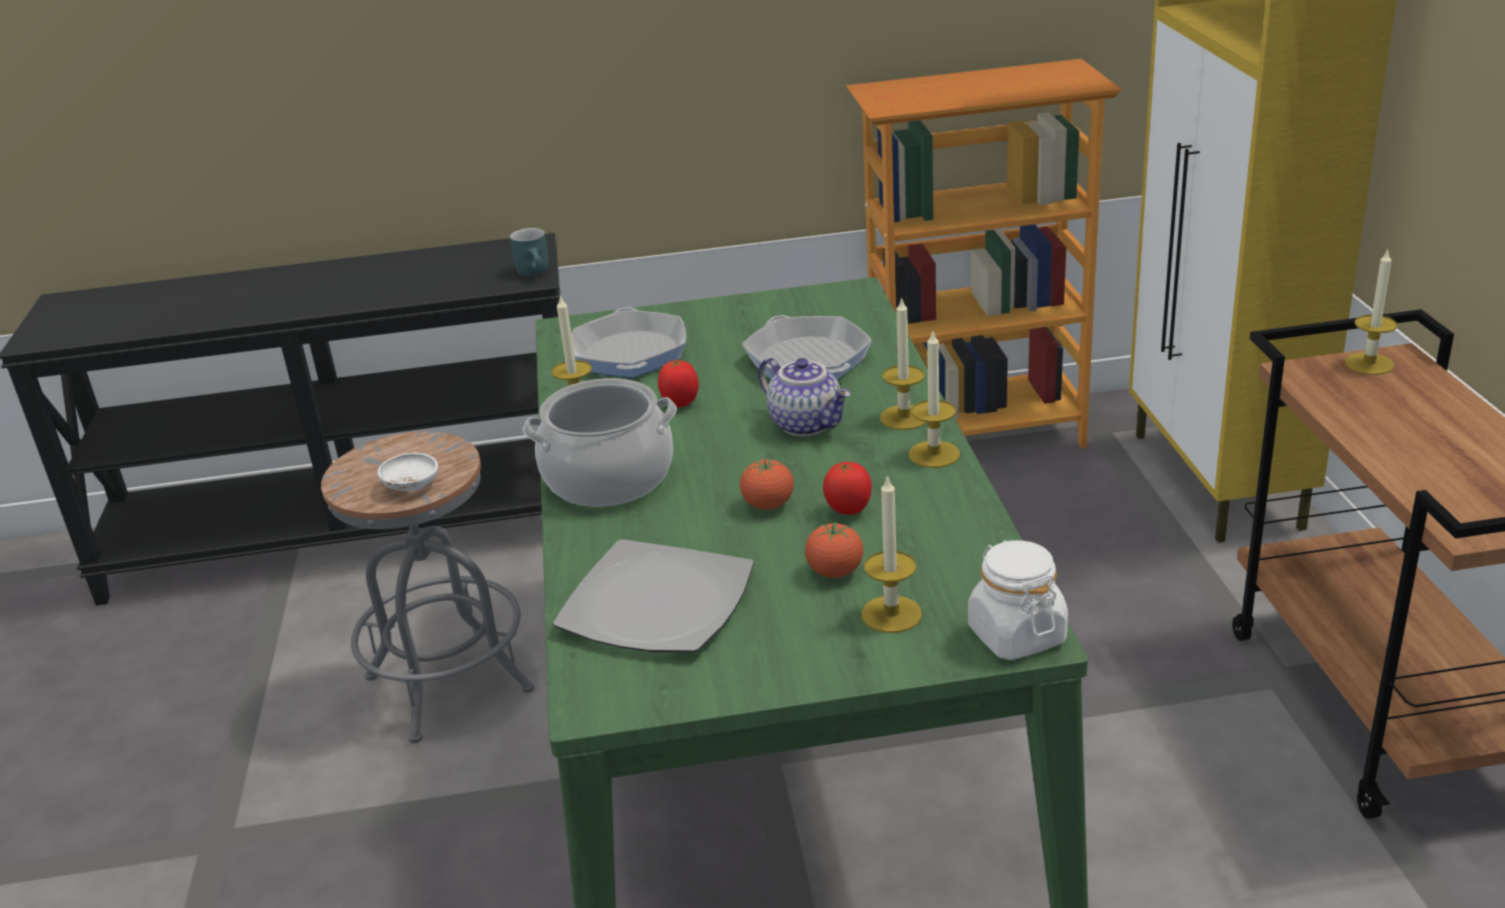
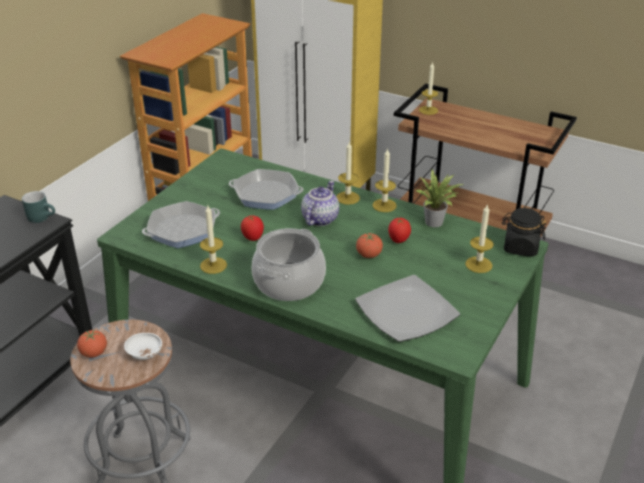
camera: 55 degrees left, 5 degrees up
frying pan [572,308,687,378] -> frying pan turned 120 degrees clockwise [142,201,220,248]
teapot [758,358,851,436] -> teapot turned 60 degrees counterclockwise [301,181,339,226]
tomato [805,521,863,578] -> tomato moved to [77,330,107,358]
white jar [968,540,1068,660] -> black jar [502,208,546,256]
none -> potted plant [416,170,464,227]

